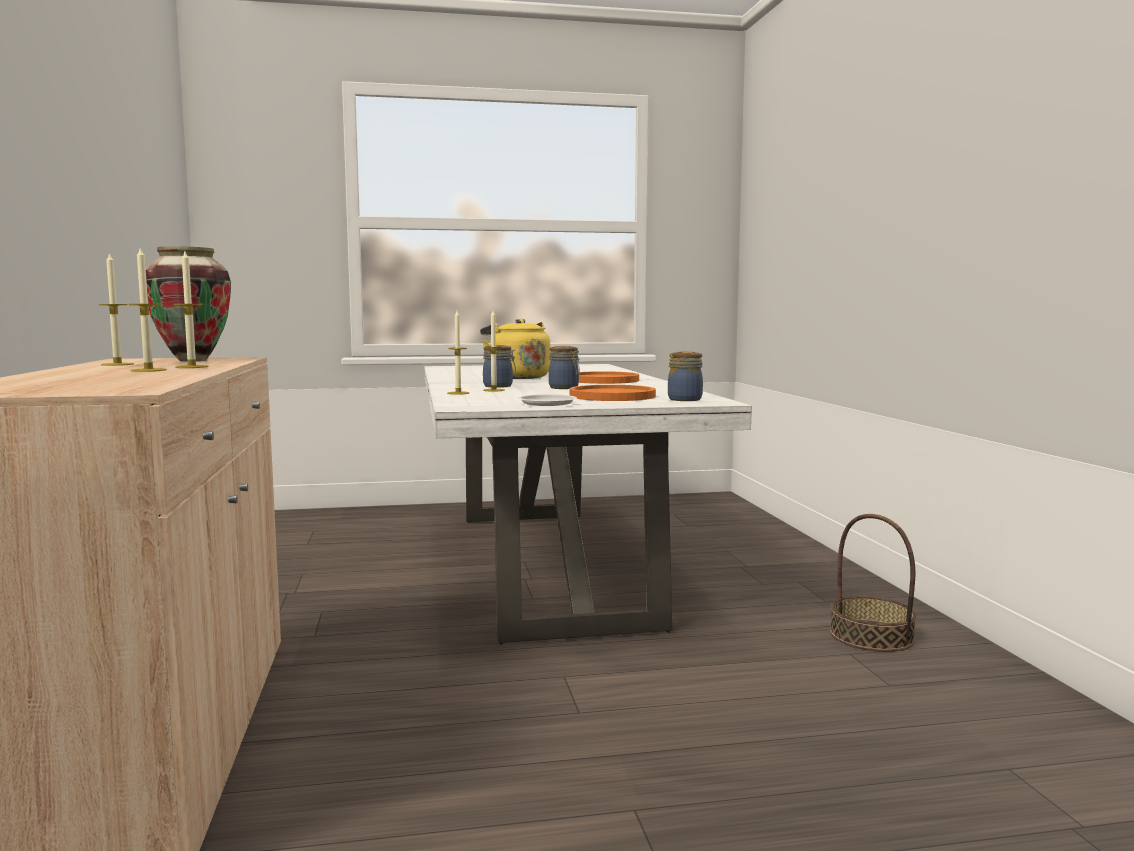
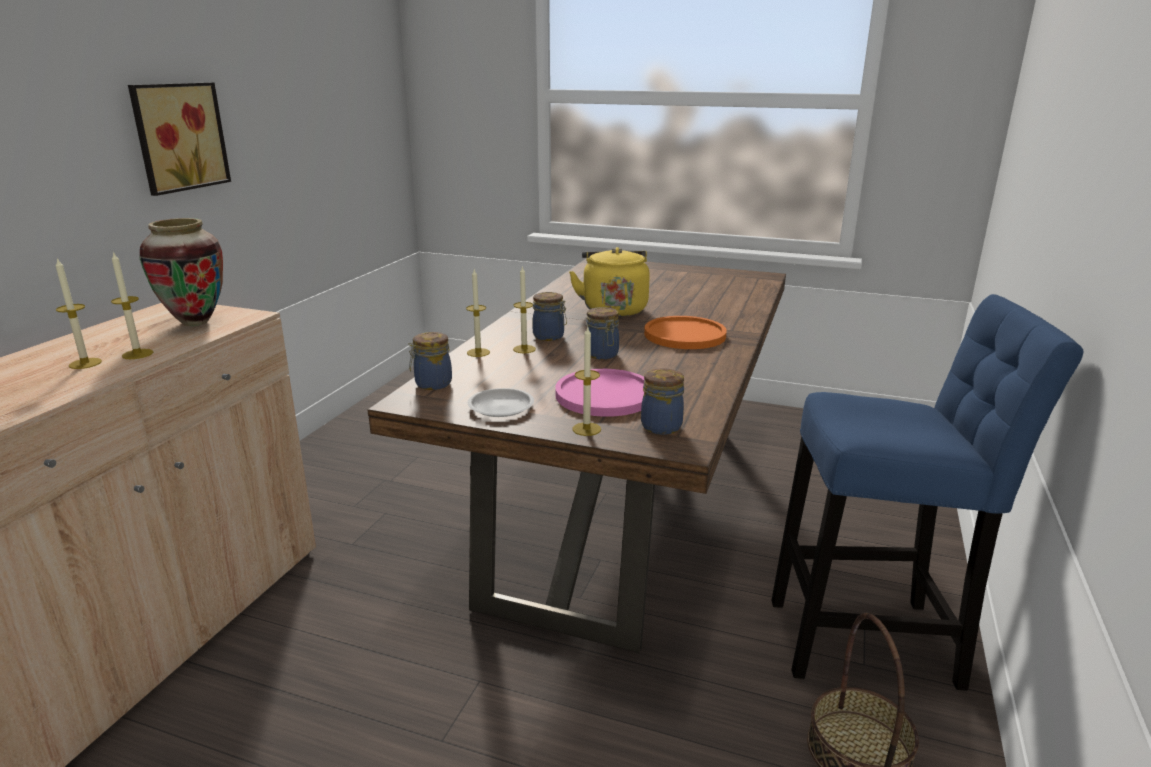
camera: 30 degrees right, 15 degrees up
candle [99,252,134,366] -> candle moved to [572,327,601,436]
white dining table [424,364,752,645] -> brown dining table [367,258,786,653]
orange plate [570,385,656,401] -> pink plate [555,369,645,417]
none -> picture [128,82,231,196]
none -> jar [408,332,452,390]
none -> blue stool [771,294,1083,691]

